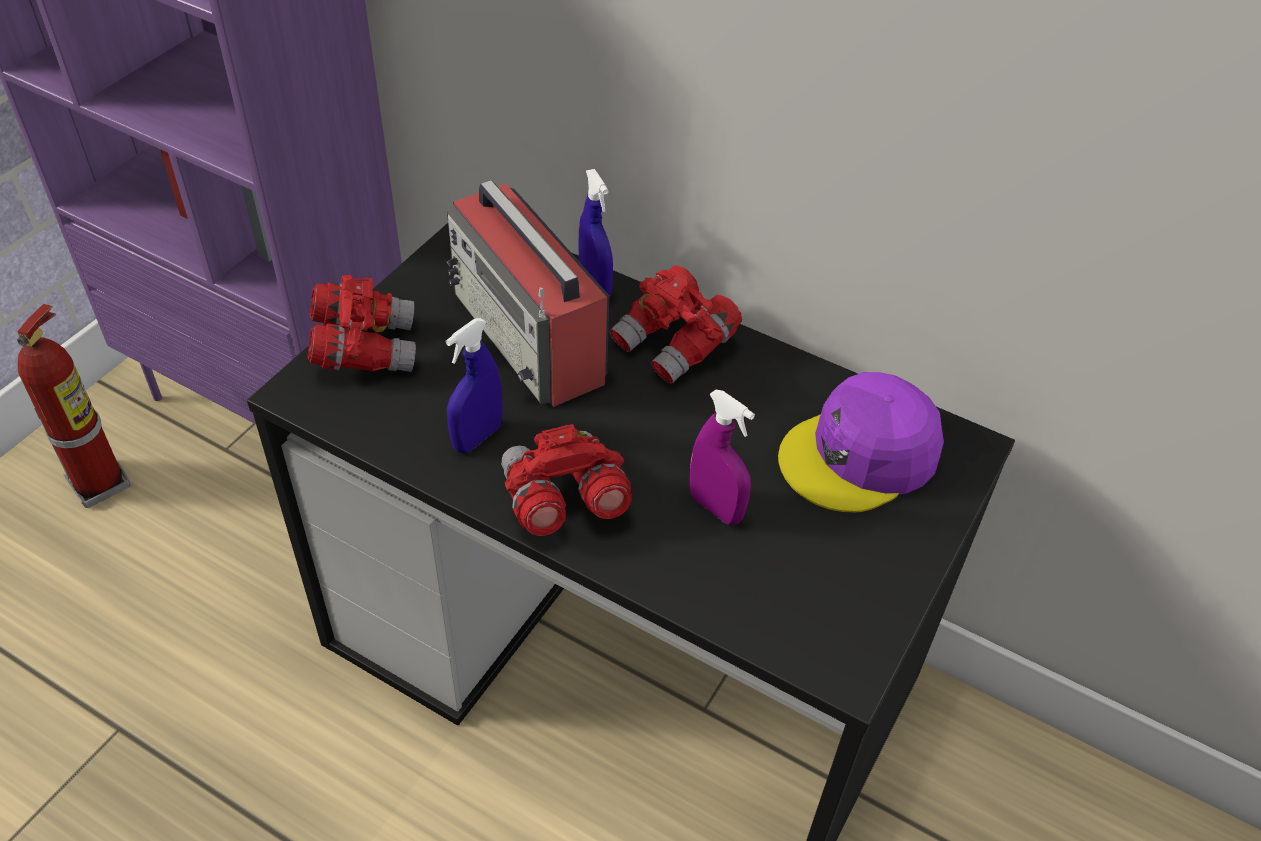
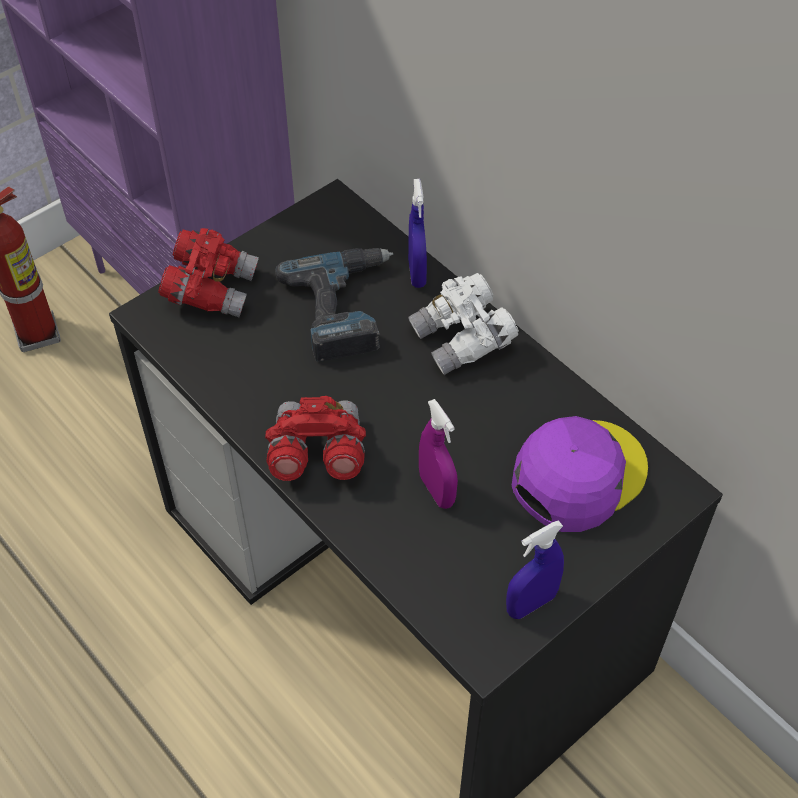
camera: 20 degrees right, 5 degrees up
blue spray bottle [446,318,502,453] -> blue spray bottle moved to [506,520,564,619]
radio [447,180,609,407] -> power drill [275,248,393,361]
red binoculars [610,265,742,384] -> white binoculars [408,273,519,375]
purple cap [778,372,944,513] -> purple cap turned 150 degrees clockwise [512,416,648,532]

